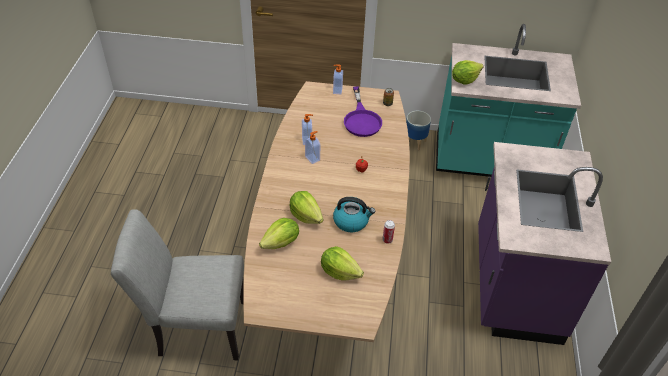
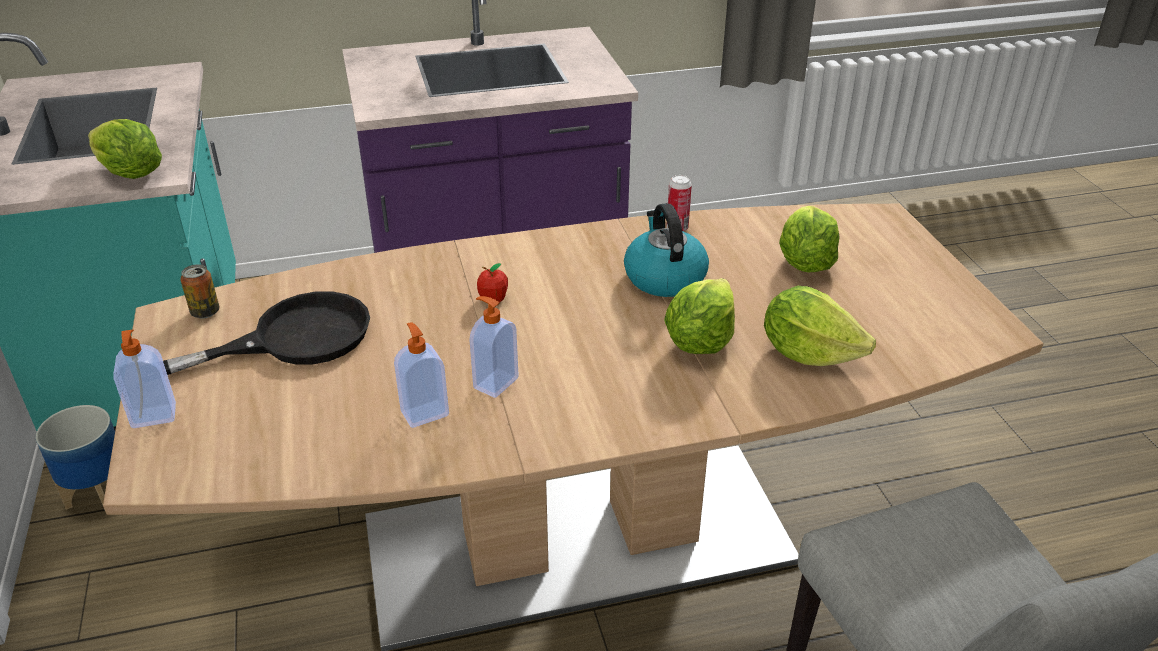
camera: 110 degrees left, 10 degrees down
purple frying pan [344,87,382,137] -> black frying pan [163,291,370,375]

